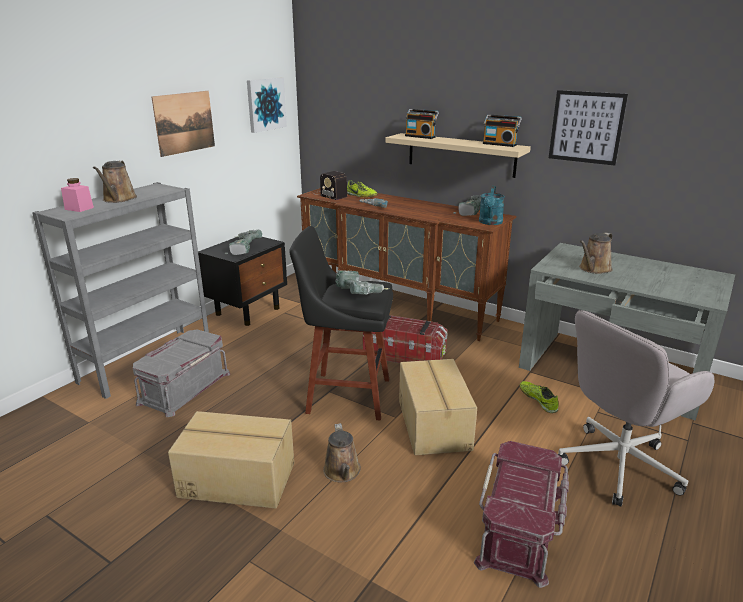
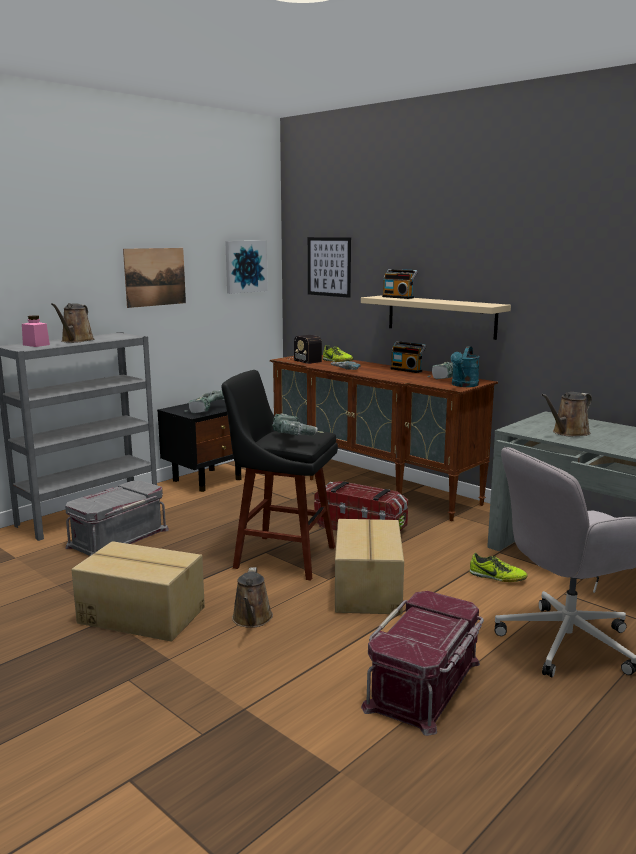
camera: 10 degrees right, 10 degrees down
radio [483,114,522,147] -> radio moved to [390,341,426,373]
shoe [519,381,558,413] -> shoe turned 135 degrees clockwise [469,553,528,582]
picture [549,90,628,166] -> picture moved to [308,237,351,298]

